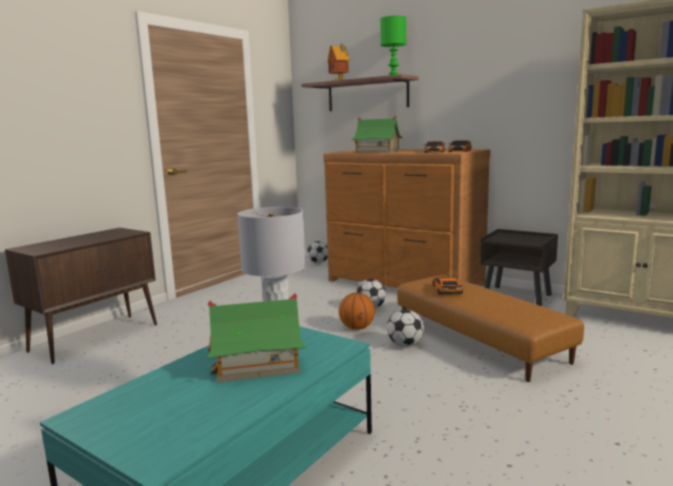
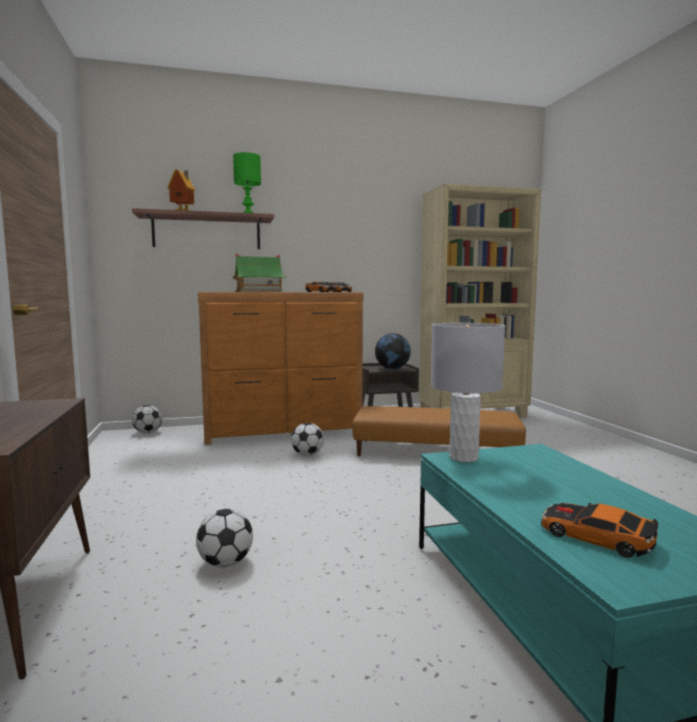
camera: 50 degrees left, 5 degrees down
toy house [207,293,306,382] -> none
basketball [339,293,375,330] -> none
football [387,309,424,347] -> football moved to [196,509,253,567]
toy car [433,277,463,295] -> toy car moved to [541,503,658,558]
none -> globe [375,333,411,369]

